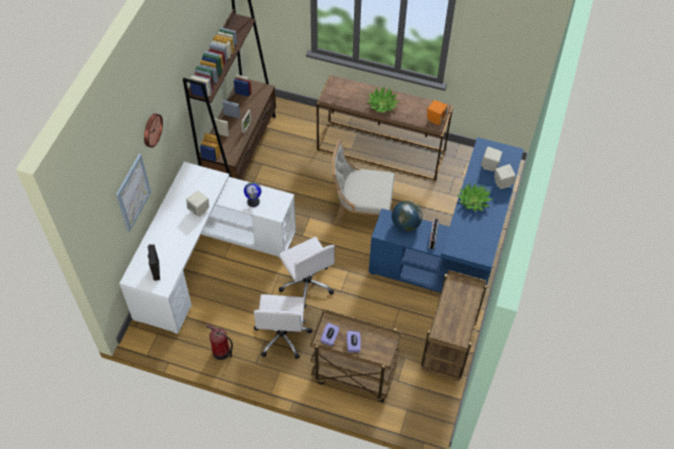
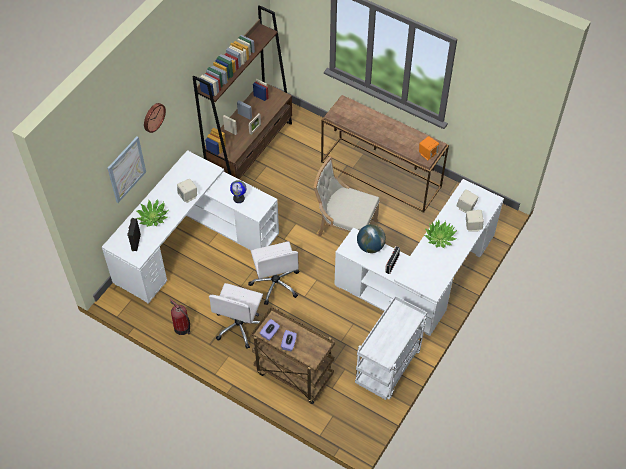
camera: 15 degrees right, 0 degrees up
potted plant [367,87,400,113] -> potted plant moved to [137,199,168,227]
blue desk [369,137,524,293] -> white desk [334,179,504,336]
brown cart [421,270,487,381] -> white cart [355,296,427,400]

